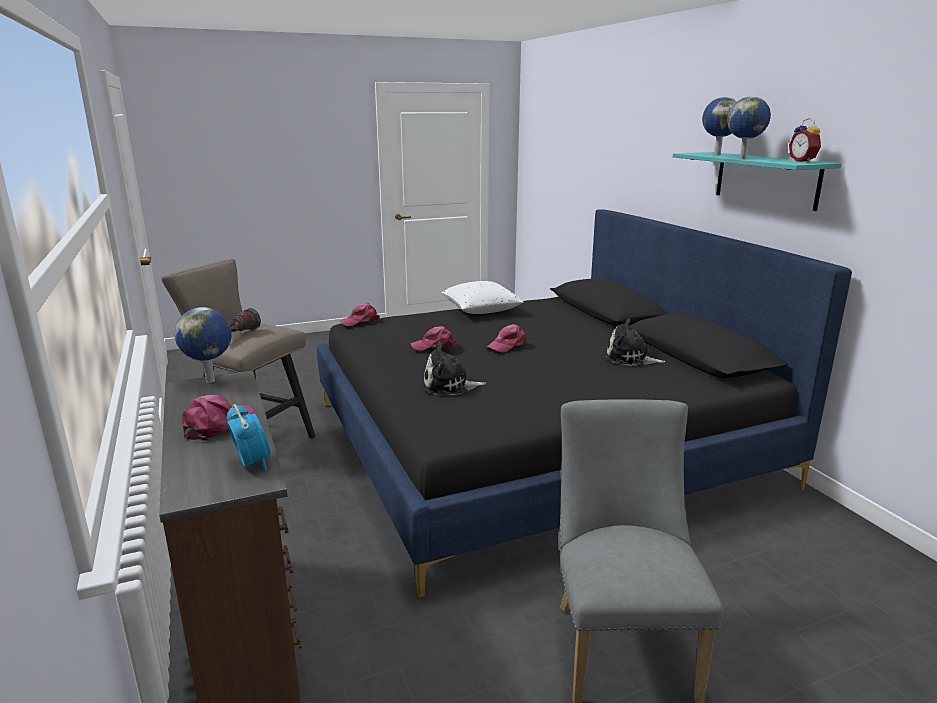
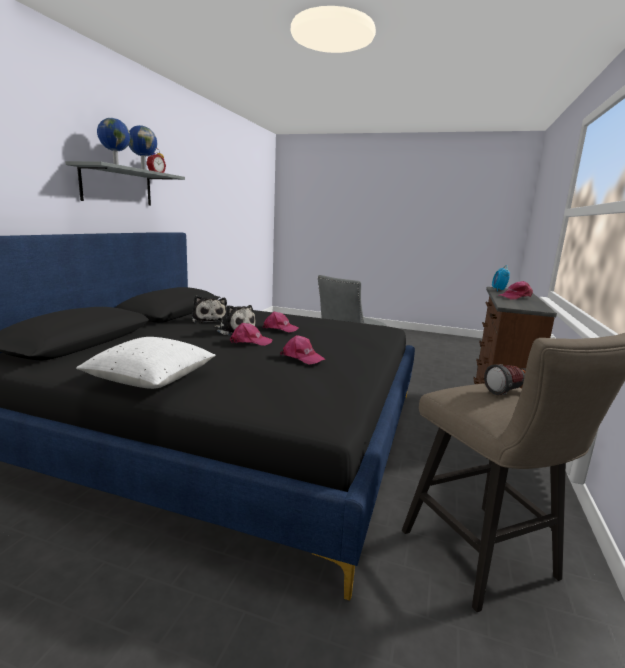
camera: 140 degrees left, 5 degrees down
globe [174,307,232,383] -> none
pink cap [340,303,380,326] -> pink cap moved to [262,312,299,333]
plush toy [424,342,486,395] -> plush toy moved to [215,305,255,335]
turquoise shelf [673,152,842,211] -> grey shelf [66,161,185,206]

